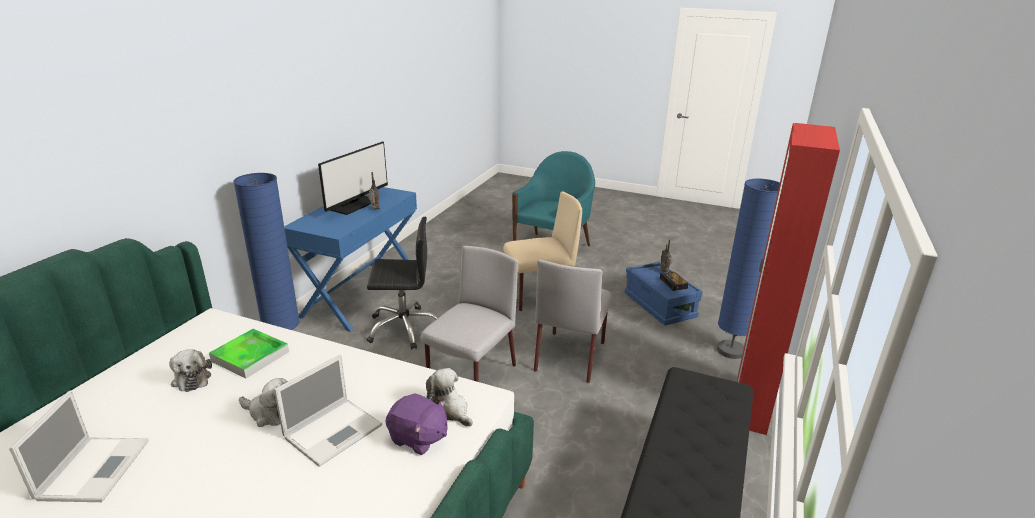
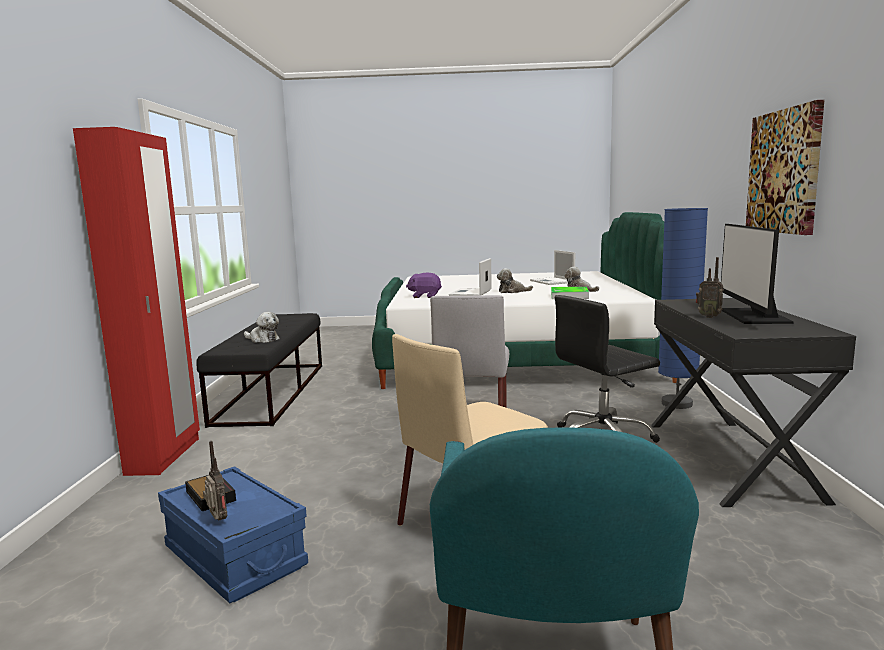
camera: 160 degrees right, 15 degrees down
blue desk [284,187,417,332] -> black desk [651,298,856,507]
plush toy [426,368,473,427] -> plush toy moved to [244,312,280,343]
grey chair [534,260,612,383] -> none
blue floor lamp [717,179,780,359] -> none
none -> picture [746,100,824,235]

